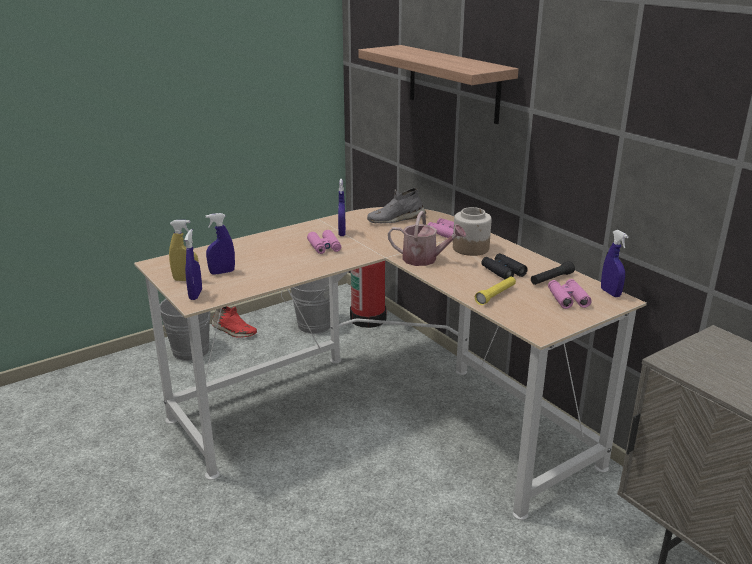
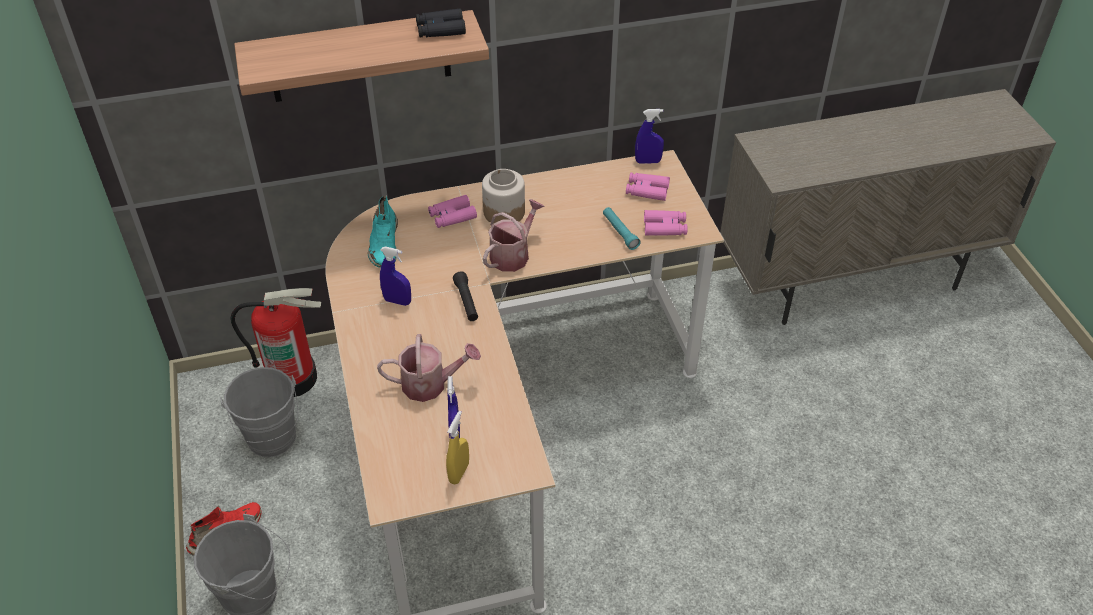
camera: 70 degrees left, 20 degrees up
blue spray bottle [184,229,202,300] -> none
pink binoculars [307,230,341,254] -> pink binoculars moved to [644,210,688,236]
grey shoe [367,188,426,223] -> turquoise shoe [368,195,398,268]
yellow flashlight [475,277,516,305] -> turquoise flashlight [603,207,641,250]
black binoculars [481,253,528,279] -> black binoculars moved to [416,8,466,37]
black flashlight [531,261,575,285] -> black flashlight moved to [453,271,478,321]
none -> watering can [377,334,481,402]

